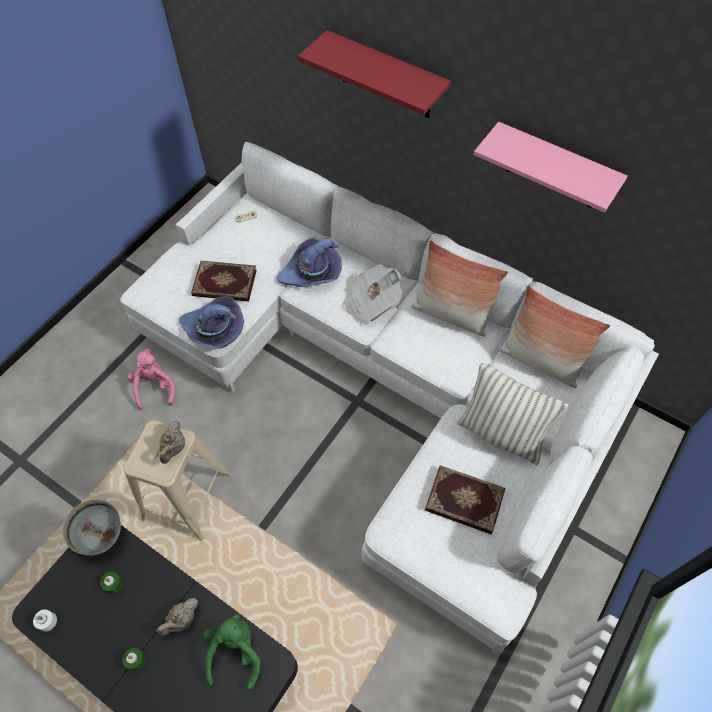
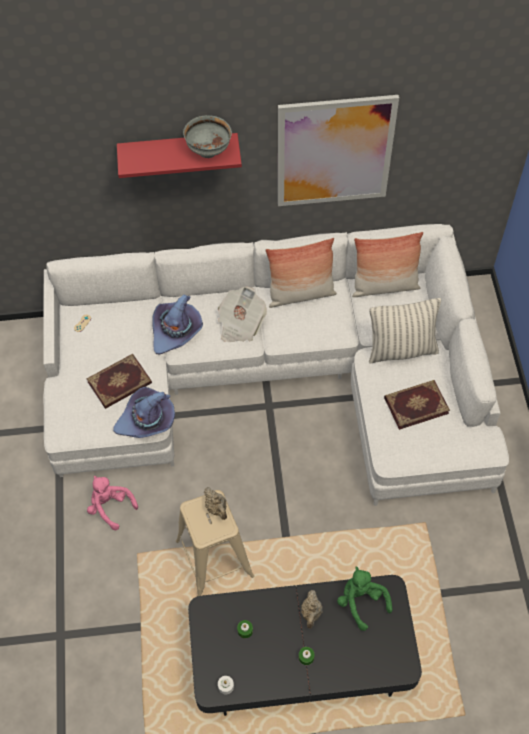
camera: 40 degrees left, 0 degrees up
grey bowl [63,499,121,556] -> grey bowl moved to [183,115,232,158]
pink shelf [474,122,628,213] -> picture [278,95,399,206]

